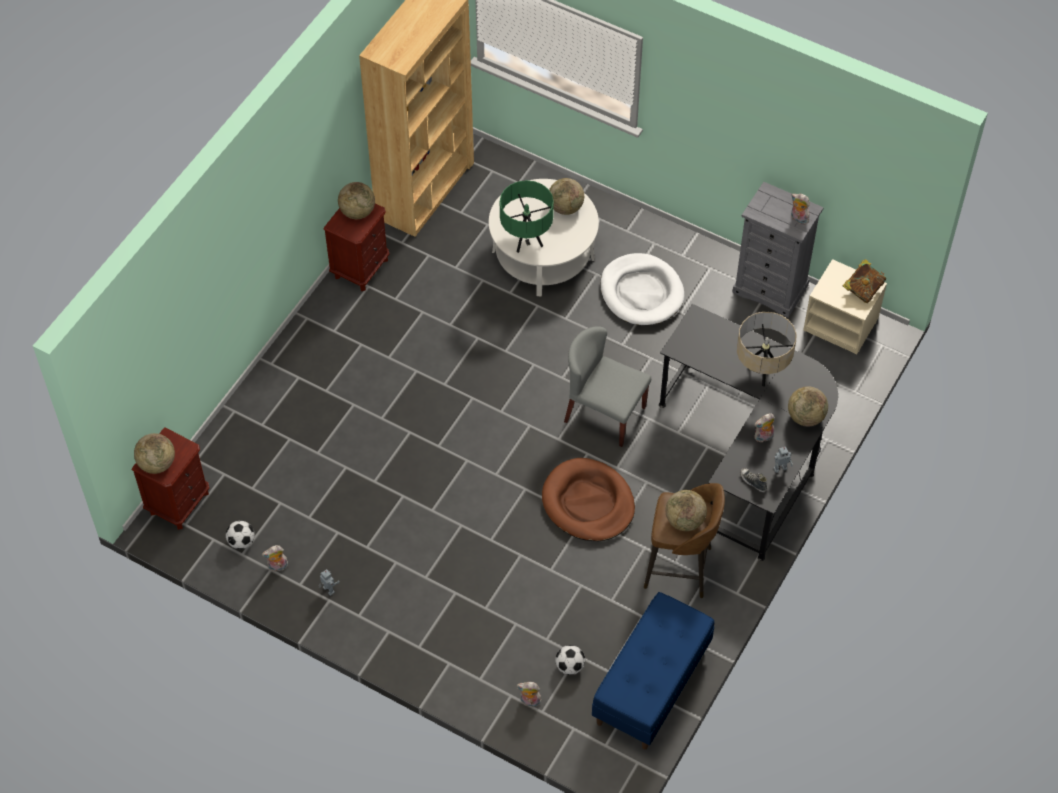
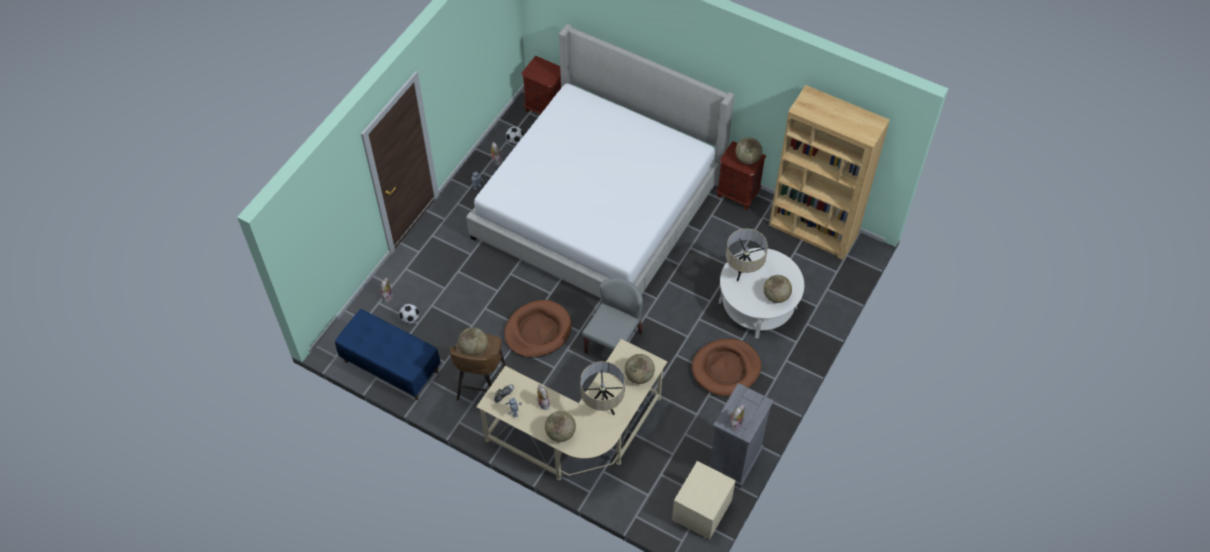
camera: 90 degrees right, 0 degrees up
globe [134,433,175,474] -> globe moved to [625,354,655,384]
green table lamp [500,180,554,253] -> beige table lamp [726,228,768,281]
white dog bed [600,253,684,326] -> brown dog bed [692,339,761,396]
black desk [659,304,838,561] -> beige desk [476,339,668,480]
book [843,259,886,303] -> none
none -> bed [466,24,734,299]

